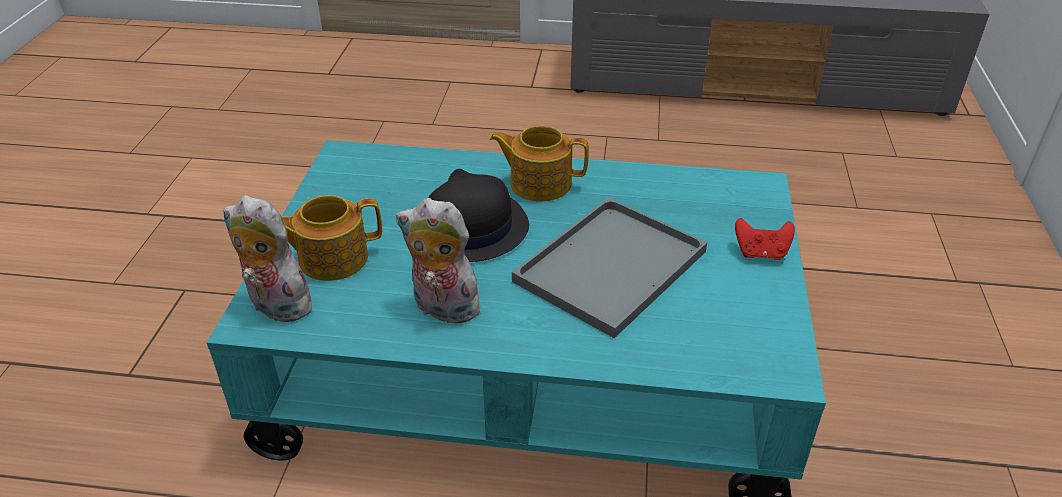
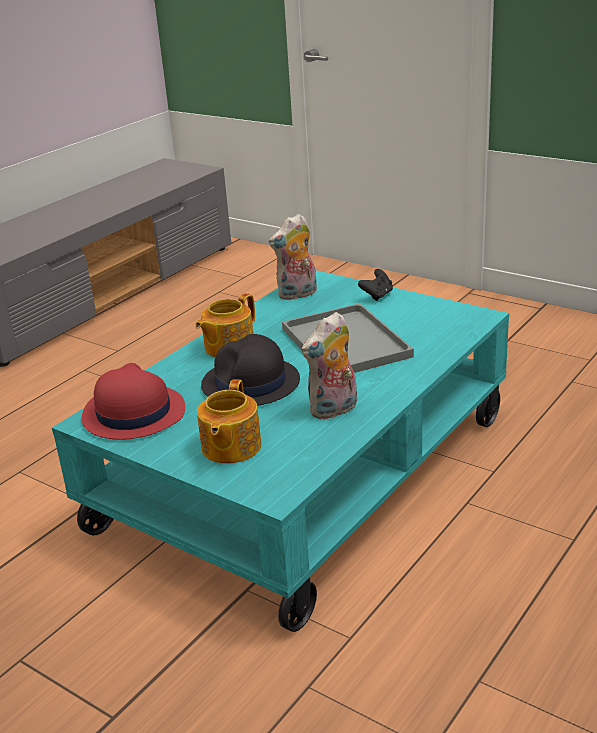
camera: 60 degrees left, 10 degrees down
plush toy [223,195,314,322] -> plush toy moved to [269,214,317,301]
red game controller [735,218,795,260] -> black game controller [358,269,393,301]
none -> red hat [81,363,185,440]

